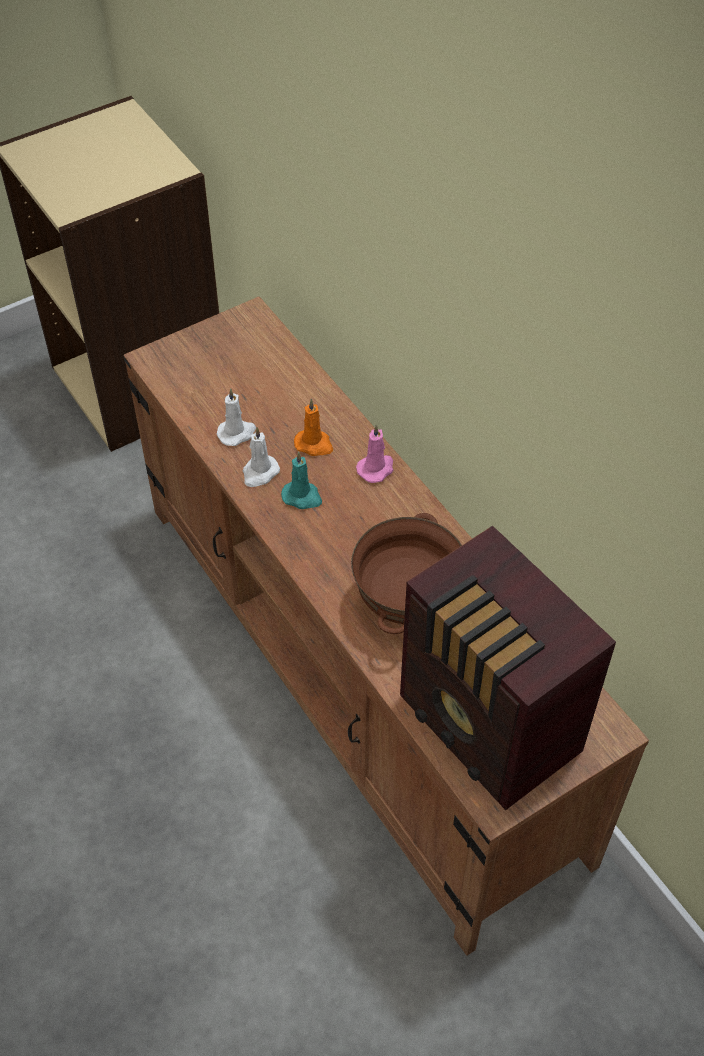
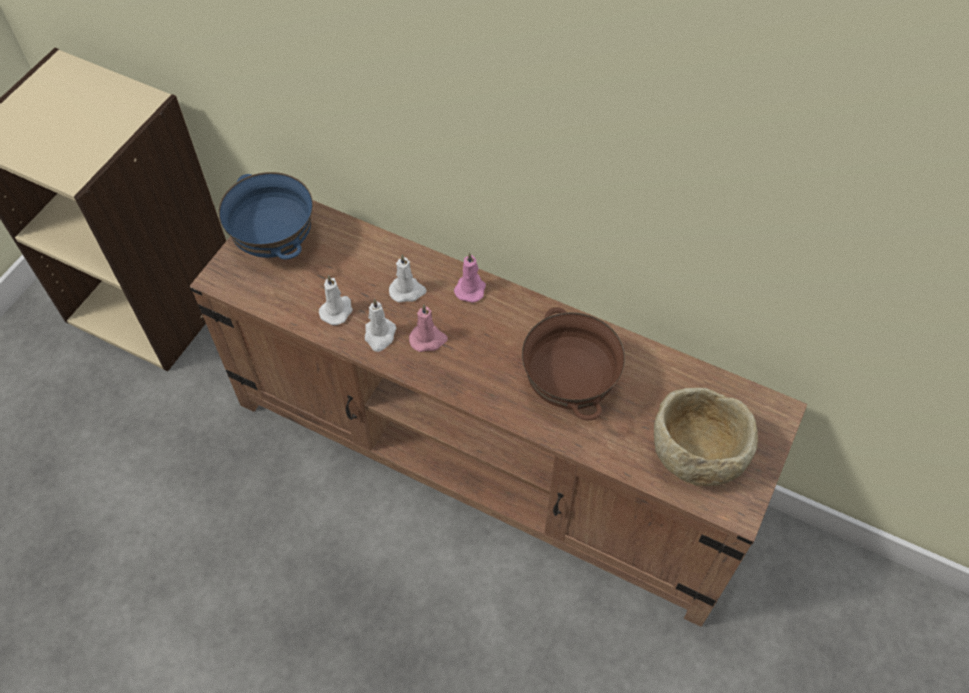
camera: 30 degrees left, 5 degrees up
turquoise candle [281,452,322,509] -> pink candle [409,304,448,352]
orange candle [294,399,333,456] -> white candle [389,254,427,303]
radio [400,526,616,810] -> beige bowl [654,388,758,486]
none -> blue bowl [218,172,313,260]

